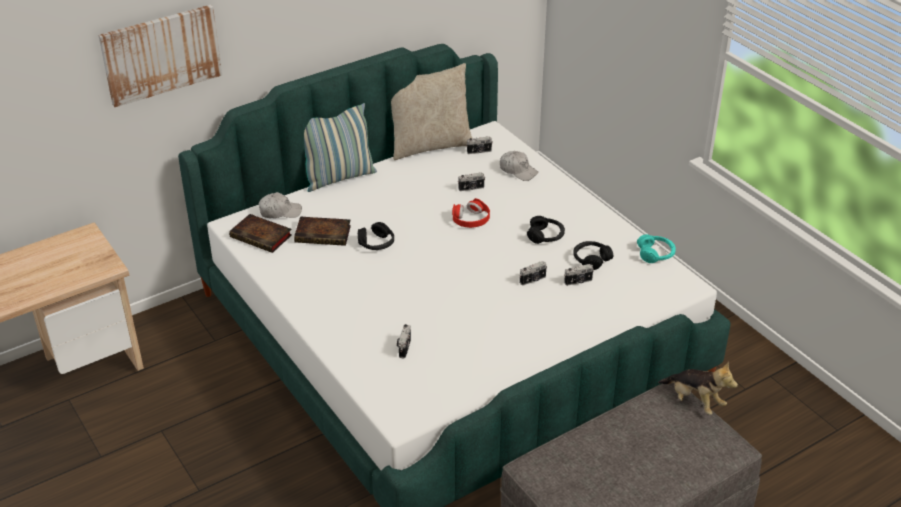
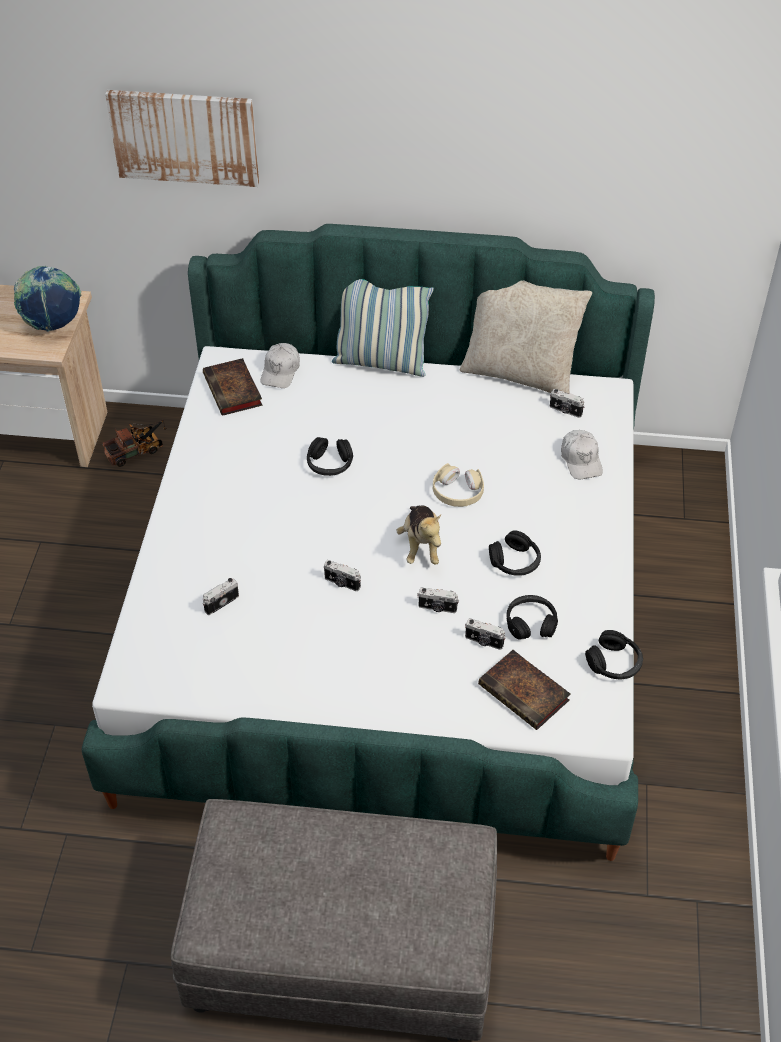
camera: 40 degrees right, 10 degrees up
white cap [258,192,302,218] -> white cap turned 75 degrees clockwise [261,343,300,388]
book [294,216,351,246] -> book moved to [478,650,571,730]
red headphones [452,198,490,228] -> beige headphones [433,463,484,507]
camera [458,172,485,191] -> camera moved to [324,560,361,591]
turquoise headphones [637,234,676,263] -> black headphones [585,630,643,679]
plush toy [658,361,738,415] -> plush toy moved to [396,505,441,565]
none -> globe [14,266,82,332]
none -> toy truck [102,420,166,467]

